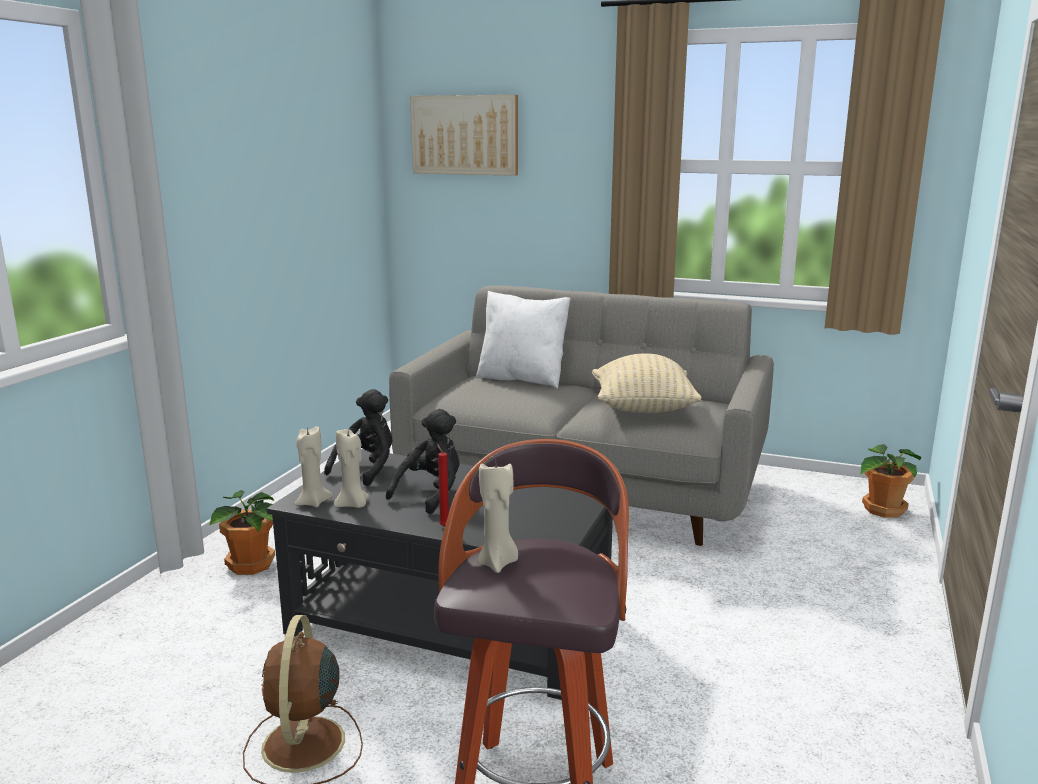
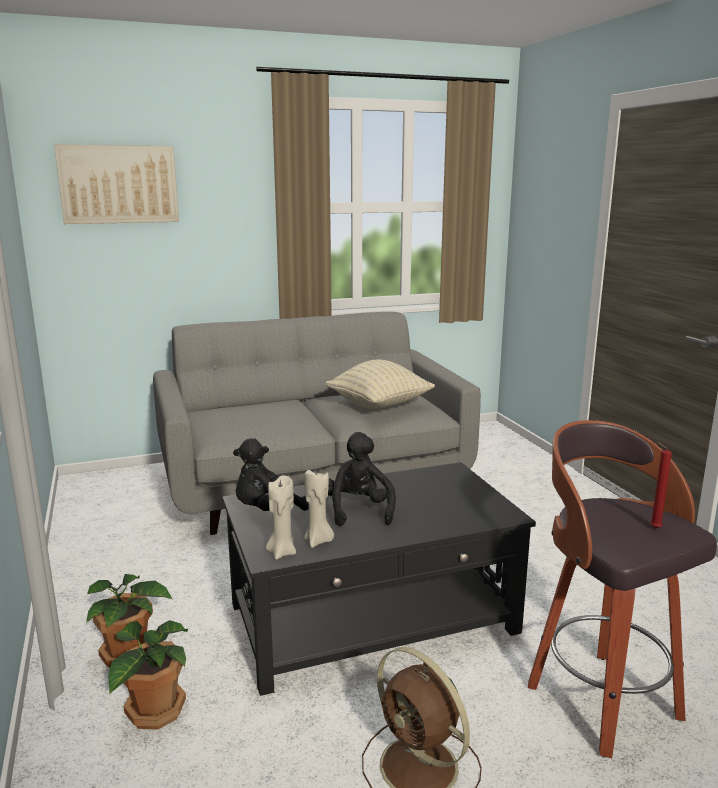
camera: 40 degrees left, 0 degrees up
black plush toy [324,389,392,486] -> black plush toy turned 105 degrees counterclockwise [233,438,308,511]
red candle [437,443,449,527] -> red candle moved to [650,442,672,529]
white pillow [476,291,570,388] -> none
beige candle [477,463,518,573] -> none
potted plant [860,444,922,518] -> potted plant moved to [108,620,188,730]

